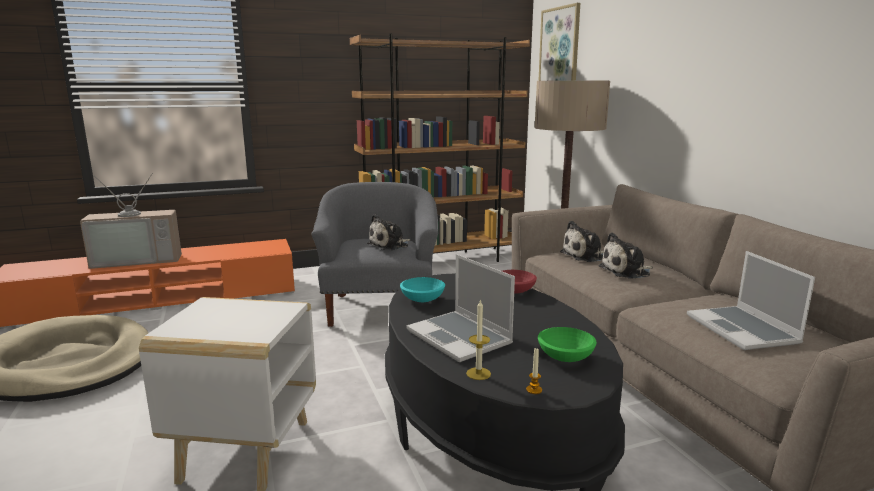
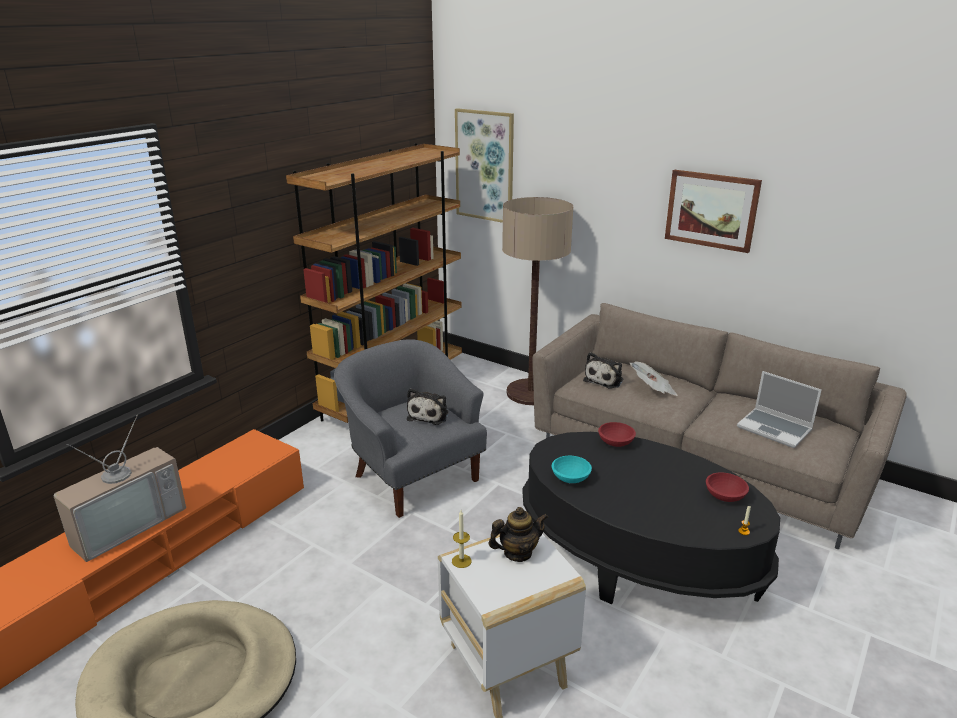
camera: 35 degrees left, 10 degrees up
laptop [406,254,515,362] -> none
candle [466,299,491,380] -> candle moved to [452,510,472,568]
green bowl [538,327,597,362] -> red bowl [706,472,749,502]
plush toy [599,232,653,279] -> newspaper [630,362,678,396]
none -> teapot [488,507,548,562]
none -> picture [665,170,762,253]

